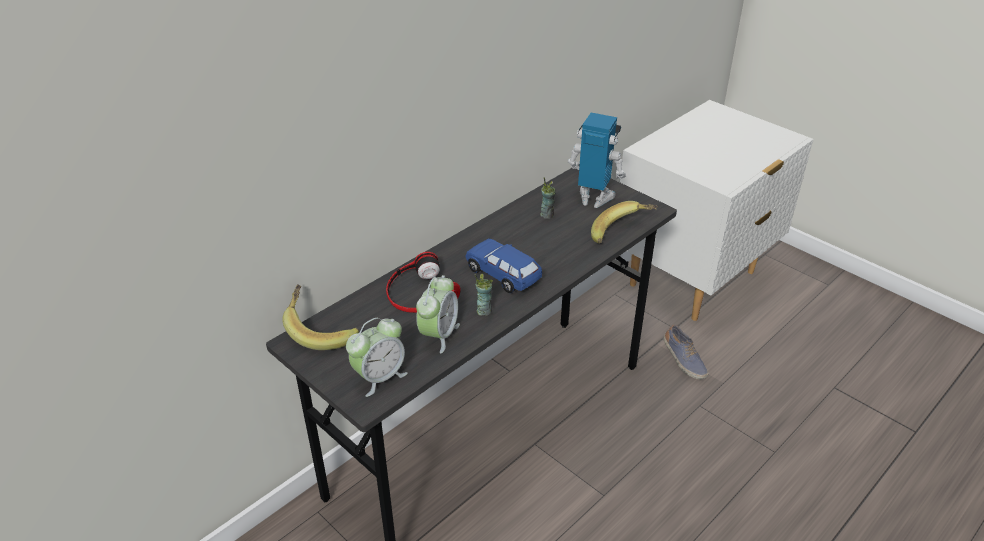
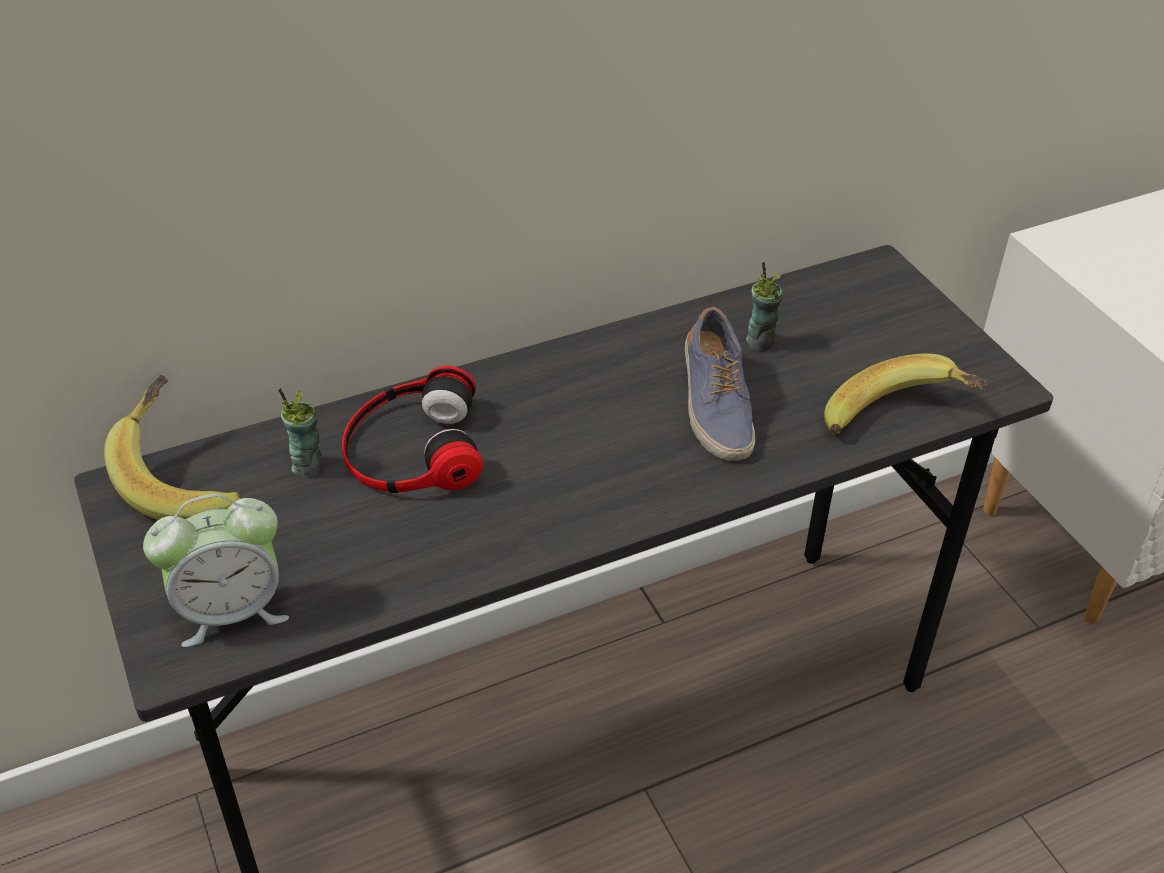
camera: 20 degrees right, 5 degrees up
alarm clock [416,275,460,353] -> none
blue toy car [465,239,542,293] -> none
cup [475,273,493,316] -> cup moved to [278,388,324,478]
toy robot [568,113,626,208] -> none
shoe [663,325,709,380] -> shoe moved to [685,307,755,461]

